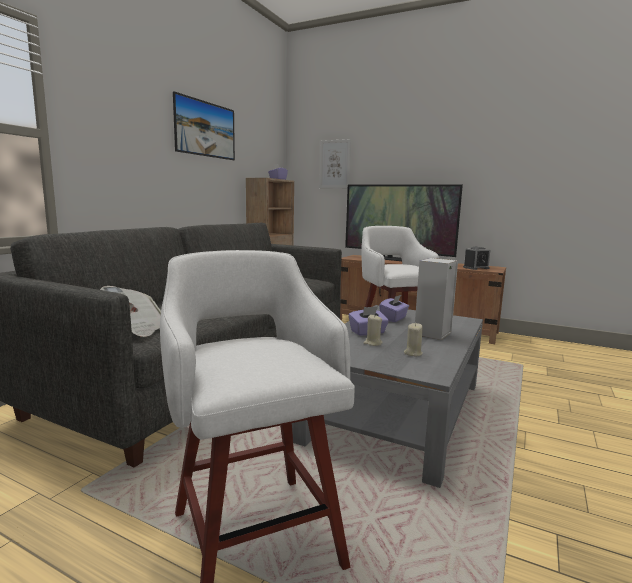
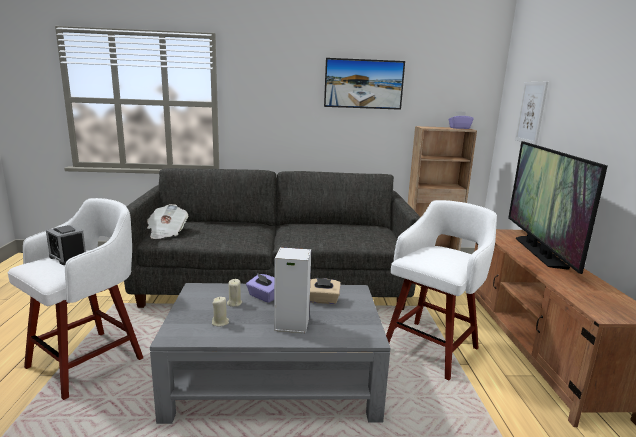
camera: 60 degrees right, 5 degrees up
purple tissue box [379,295,409,322] -> beige tissue box [310,278,341,304]
alarm clock [463,247,490,270] -> alarm clock moved to [46,225,86,265]

